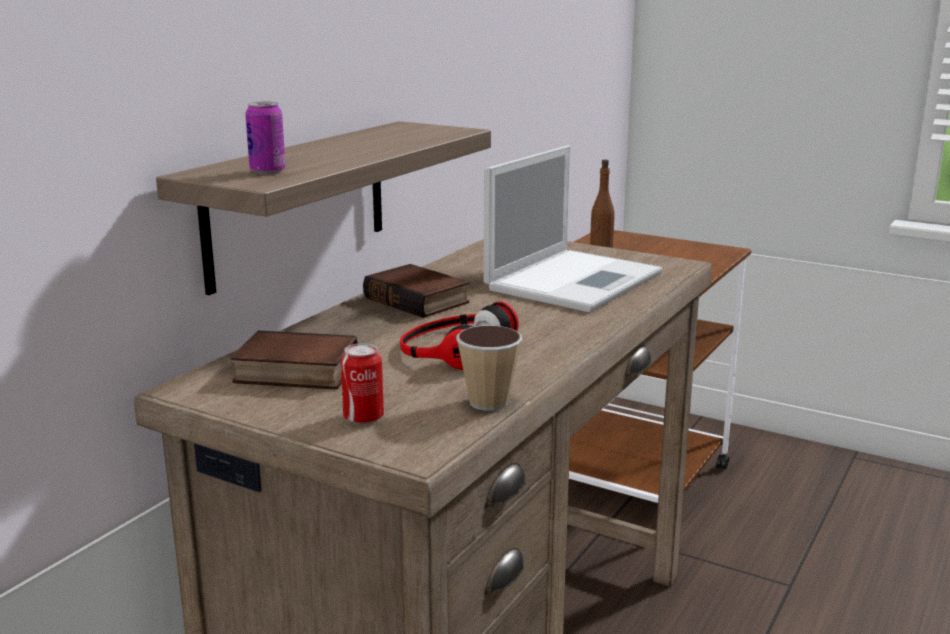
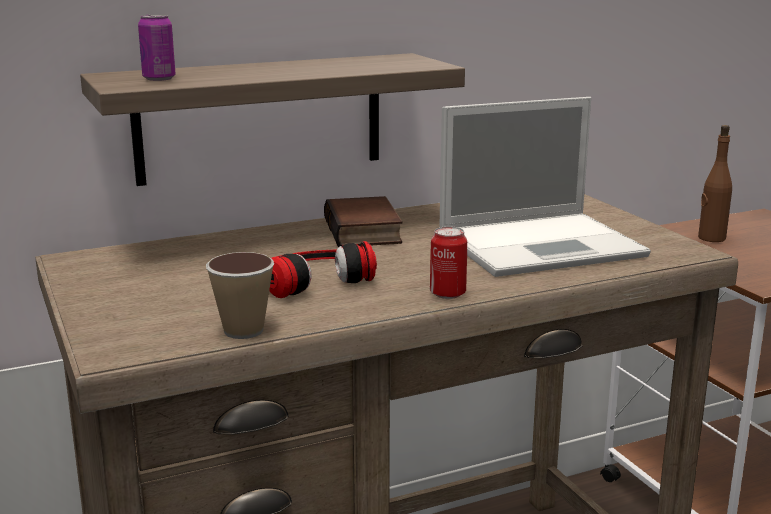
camera: 35 degrees right, 0 degrees up
book [230,331,358,390] -> none
can [341,343,384,424] -> can moved to [430,226,467,299]

